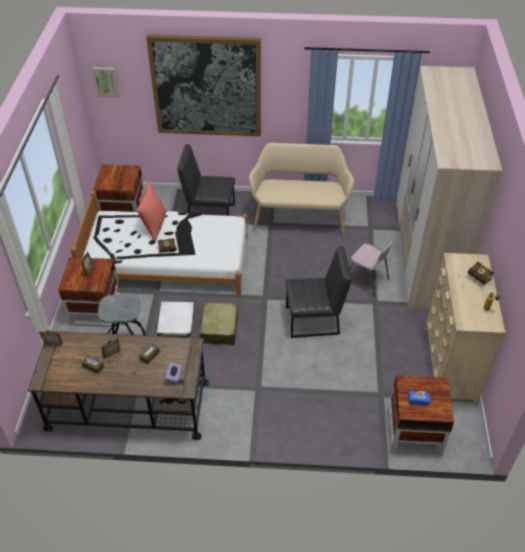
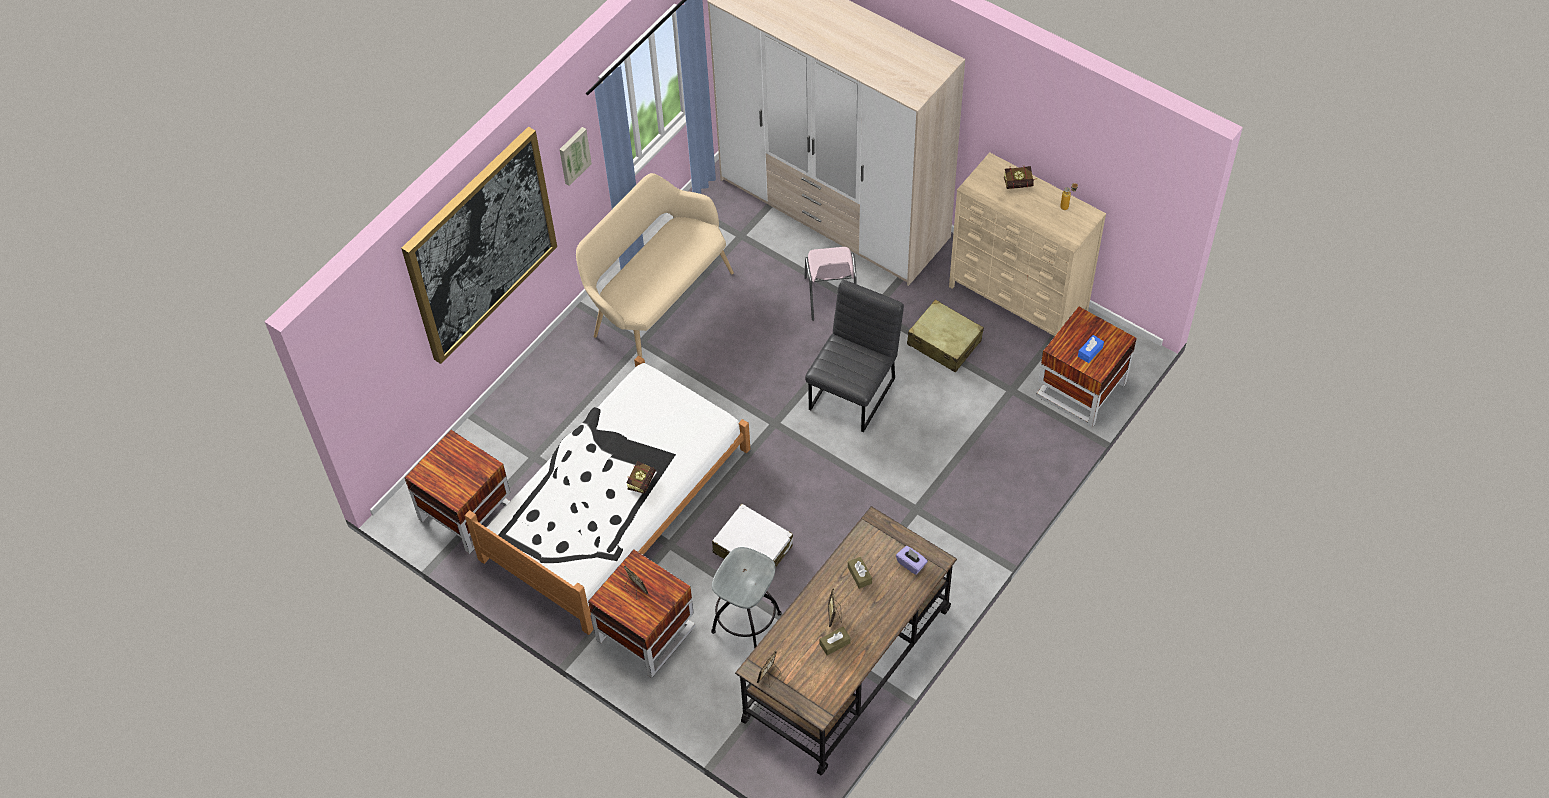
camera: 55 degrees left, 10 degrees up
picture [93,67,119,98] -> picture moved to [559,127,592,186]
red pillow [136,181,167,242] -> none
grey chair [177,144,235,216] -> none
beige suitcase [200,302,238,345] -> beige suitcase moved to [907,299,984,373]
pink chair [350,241,393,297] -> pink chair turned 105 degrees clockwise [804,247,856,321]

